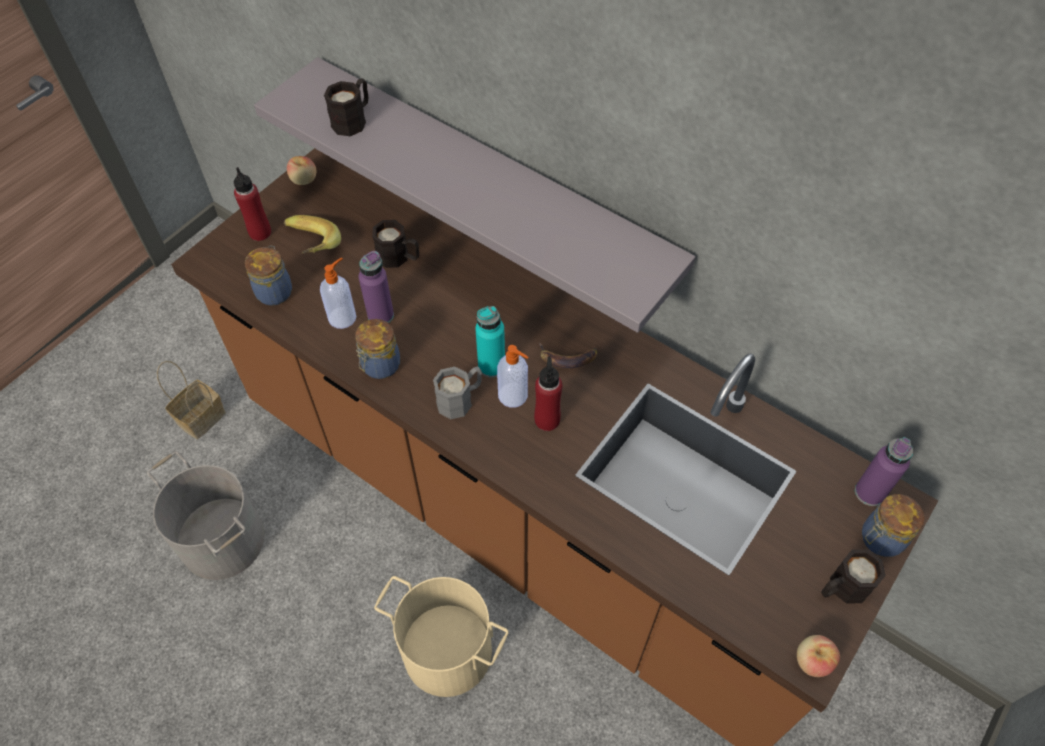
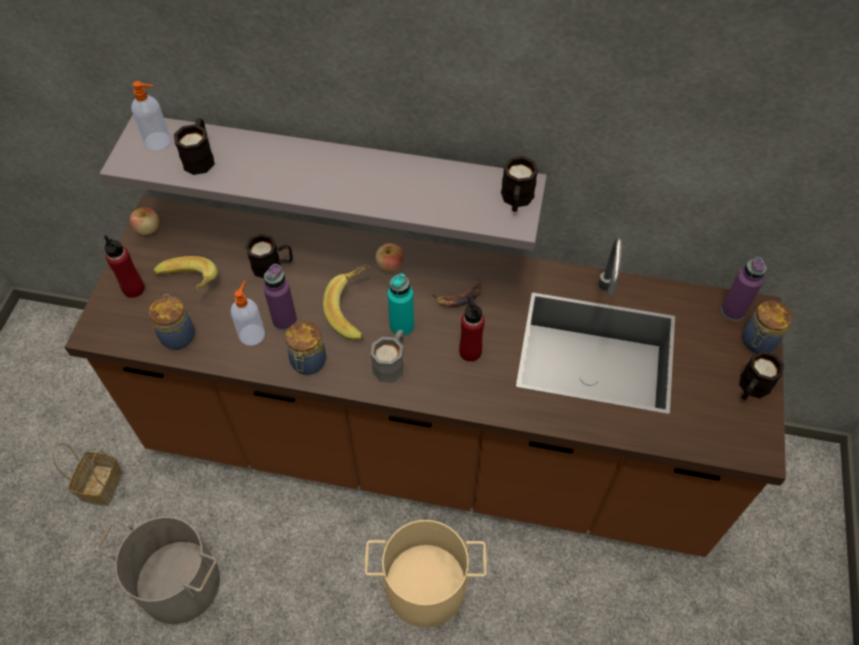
camera: 25 degrees left, 0 degrees up
soap dispenser [497,345,528,408] -> soap dispenser moved to [131,81,171,150]
apple [797,635,840,677] -> apple moved to [375,243,404,272]
none -> banana [323,264,369,340]
none -> black mug [501,156,538,212]

